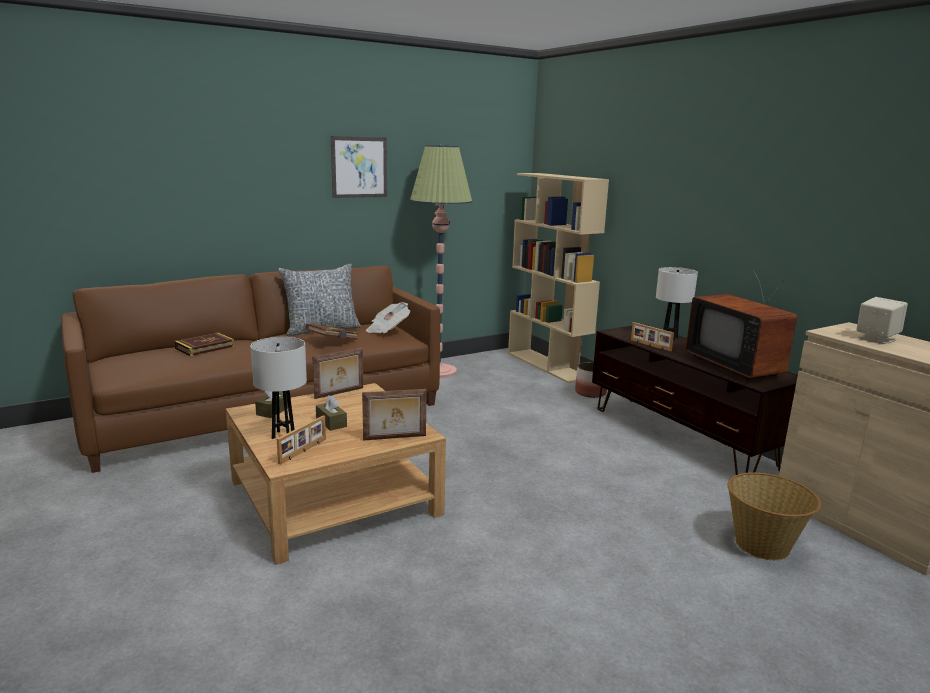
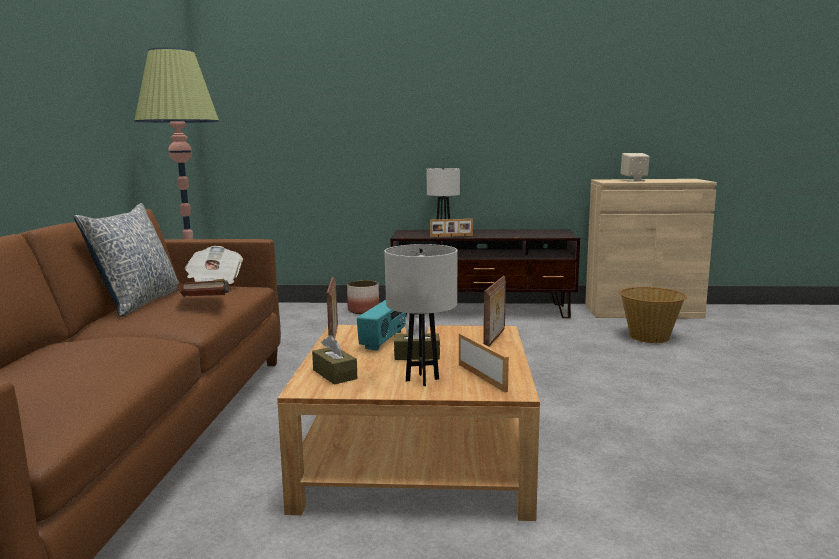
camera: 55 degrees left, 5 degrees down
book [174,333,235,356] -> none
picture [331,136,387,198] -> none
beige bookcase [508,173,609,383] -> none
television [686,270,797,380] -> none
none -> radio [357,300,406,351]

